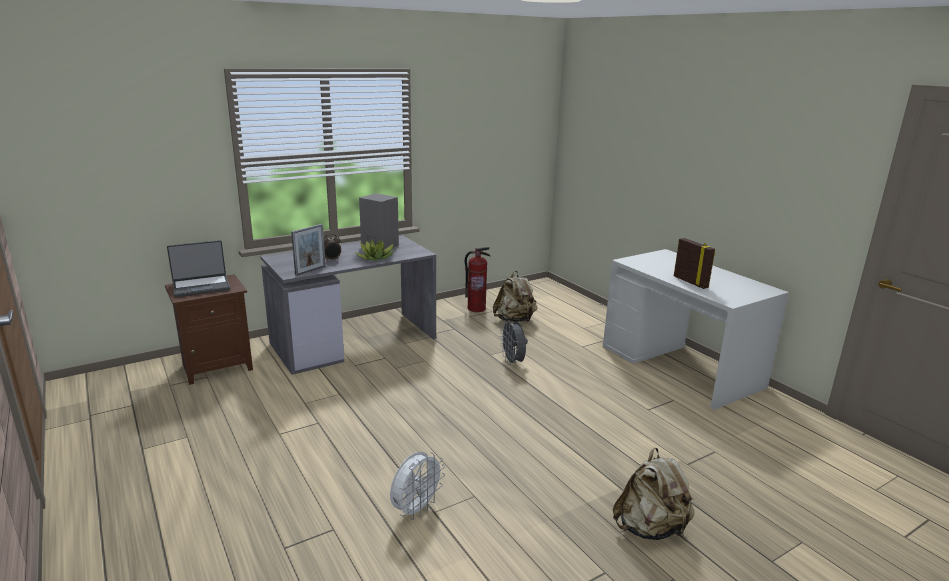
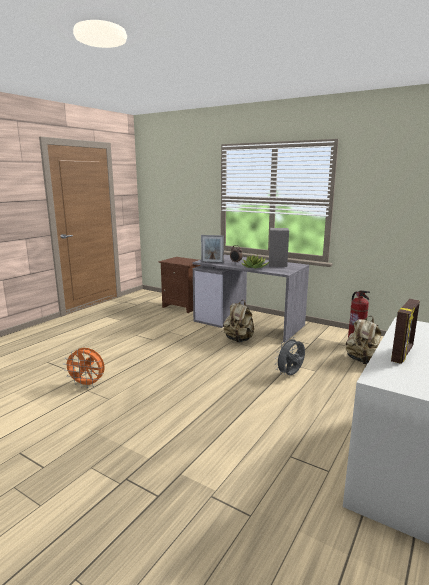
camera: 65 degrees right, 5 degrees down
laptop [167,240,230,297] -> none
white fan [390,452,445,520] -> orange fan [63,348,105,388]
beige backpack [613,448,694,540] -> beige backpack moved to [223,300,254,343]

